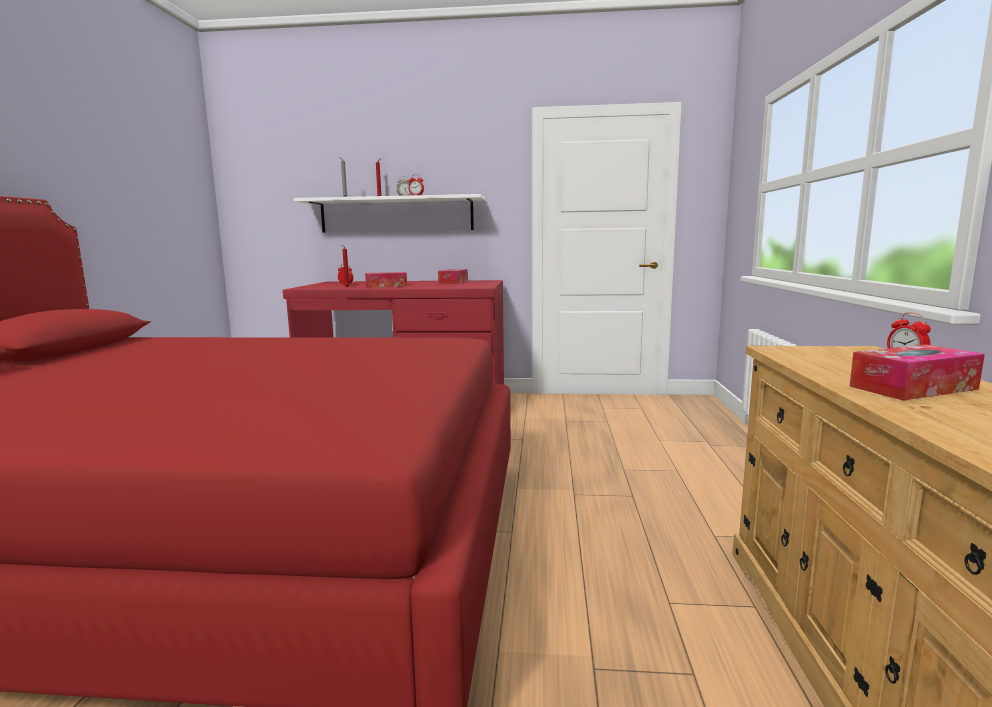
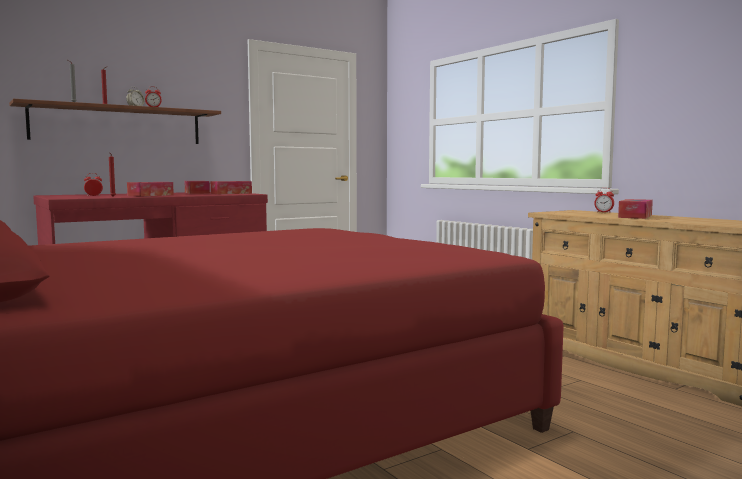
camera: 40 degrees left, 5 degrees down
white shelf [294,194,485,232] -> brown shelf [9,99,221,144]
none -> tissue box [210,181,252,194]

